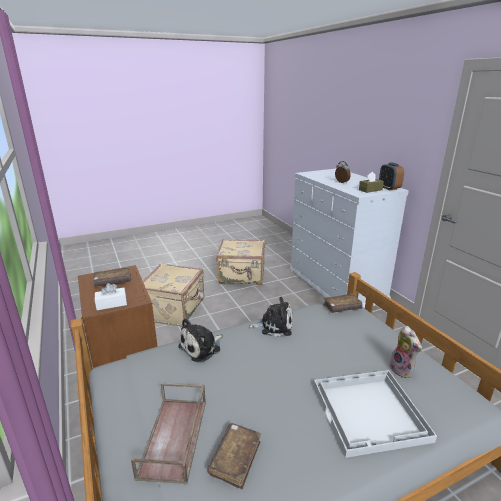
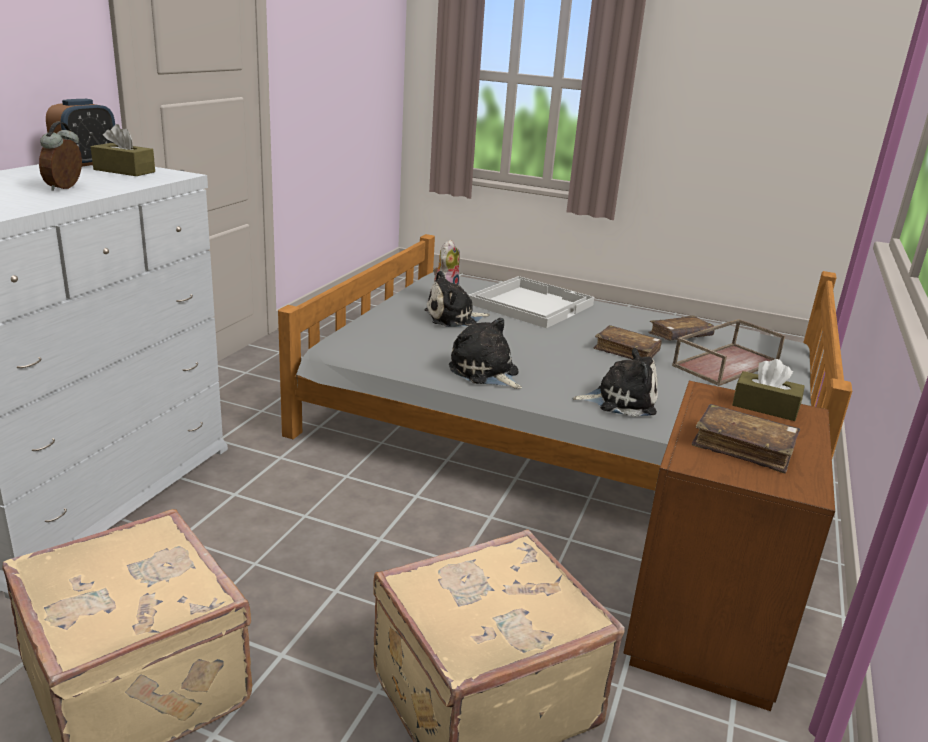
camera: 135 degrees left, 0 degrees up
white tissue box [95,283,127,310] -> brown tissue box [732,359,805,421]
brown book [323,293,363,313] -> brown book moved to [593,325,662,360]
none -> plush toy [425,271,490,327]

